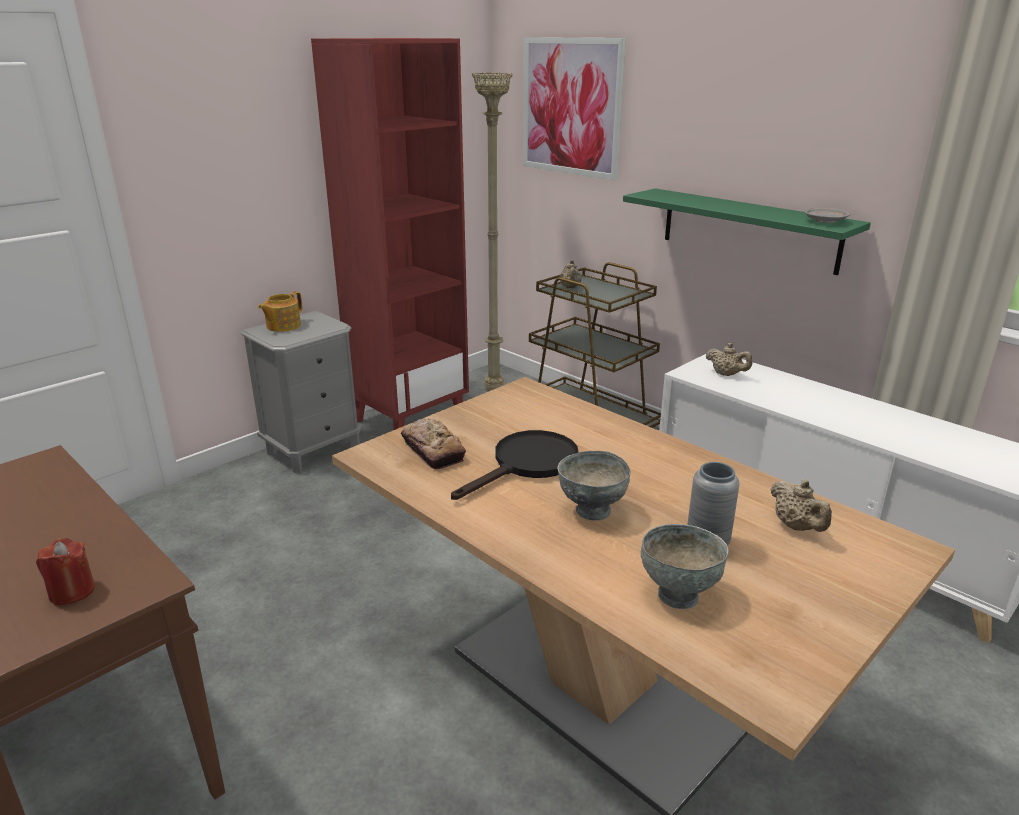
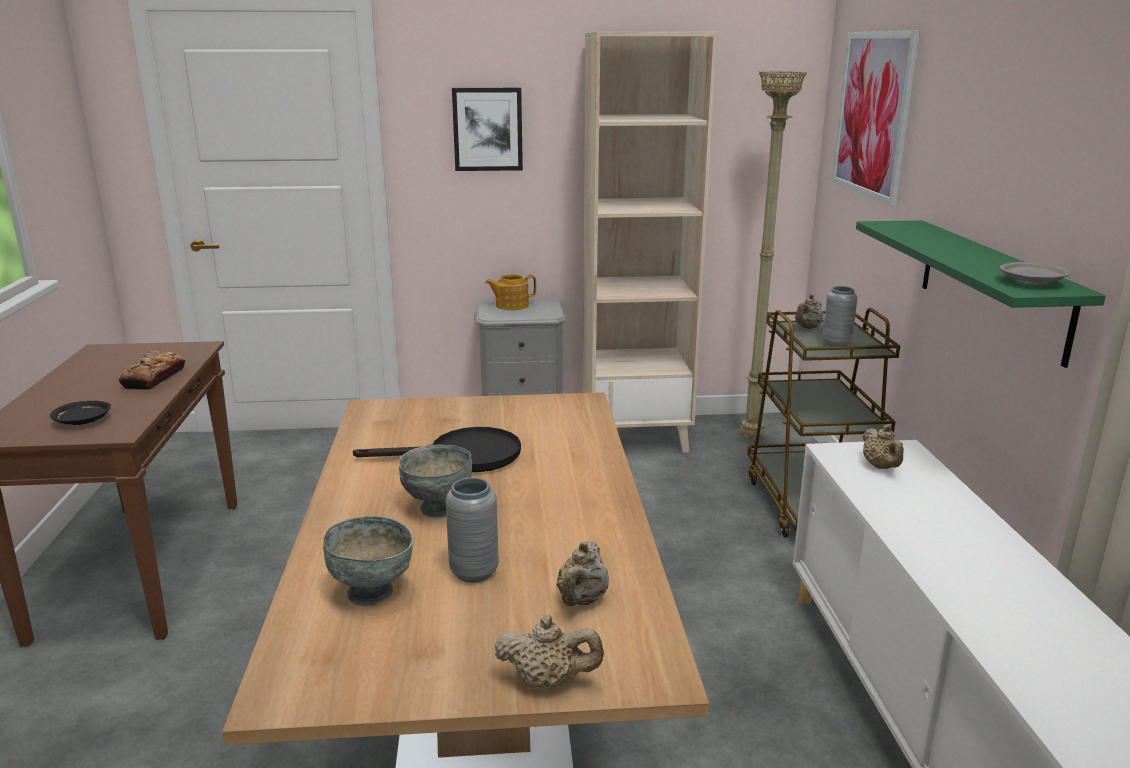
camera: 40 degrees right, 5 degrees down
red candle [36,538,95,605] -> black plate [50,401,111,425]
red bookcase [311,38,469,430] -> beige bookcase [583,32,717,453]
bread [401,418,466,469] -> bread moved to [119,350,185,390]
none -> picture [452,88,523,171]
none -> beige teapot [494,615,604,689]
none -> grey vase [823,286,857,347]

